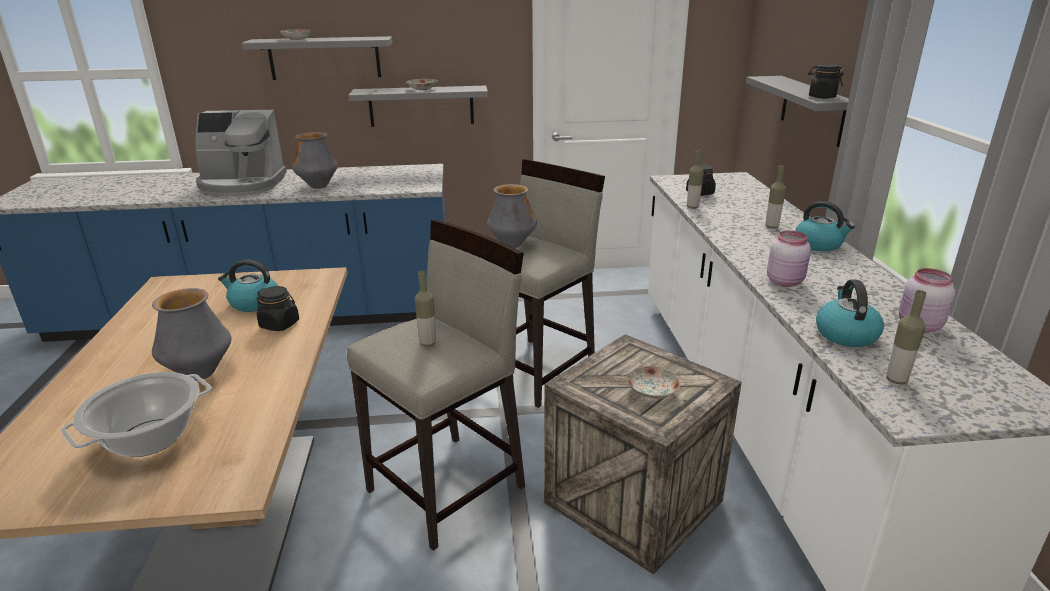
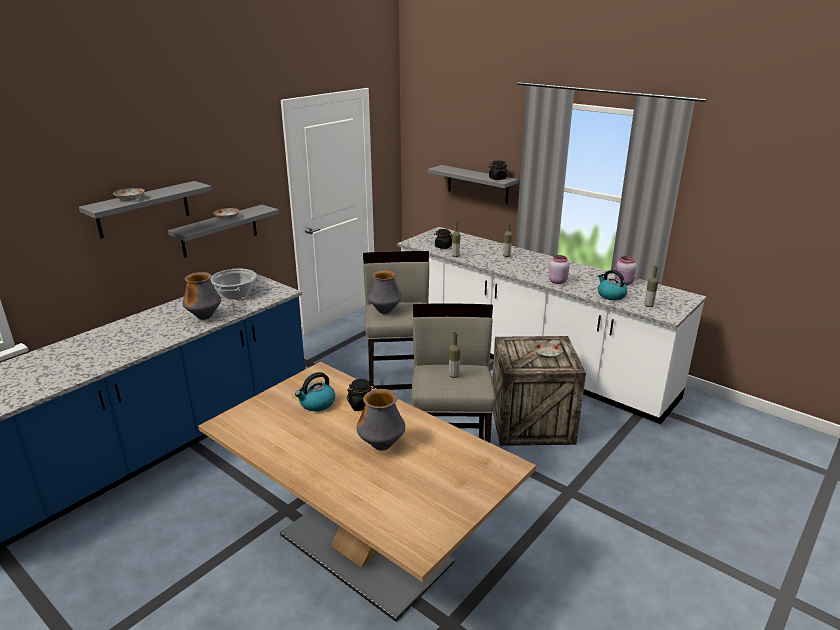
camera: 45 degrees left, 0 degrees up
cooking pot [61,372,212,457] -> cooking pot moved to [210,269,257,299]
coffee machine [195,110,287,196] -> none
kettle [795,201,855,251] -> none

